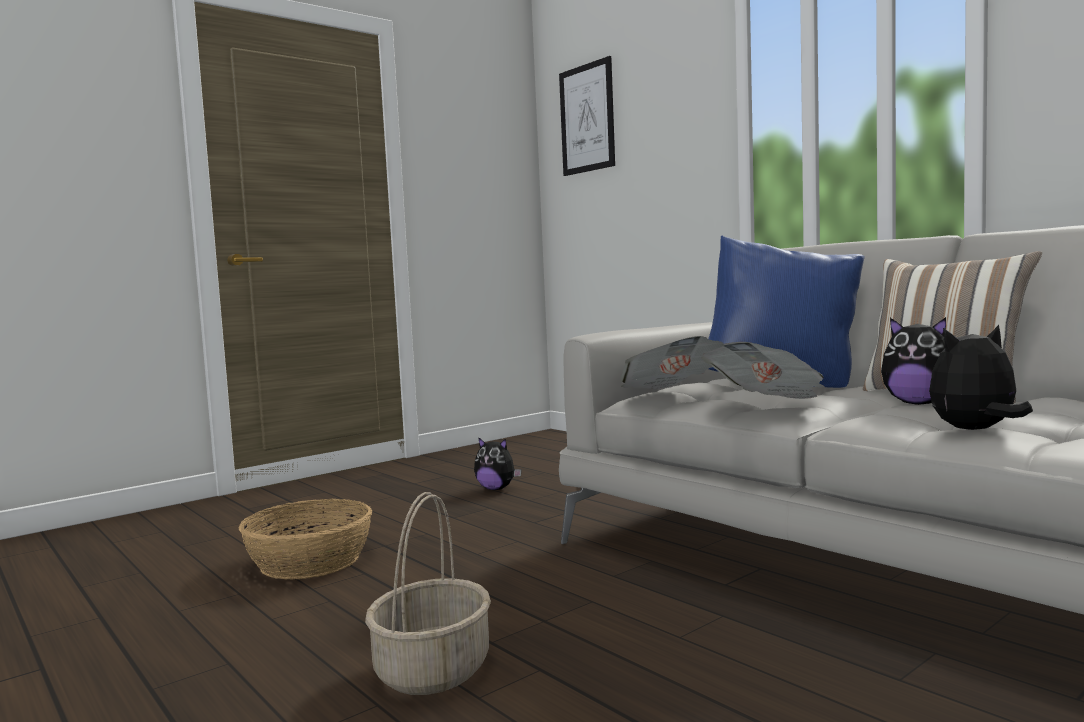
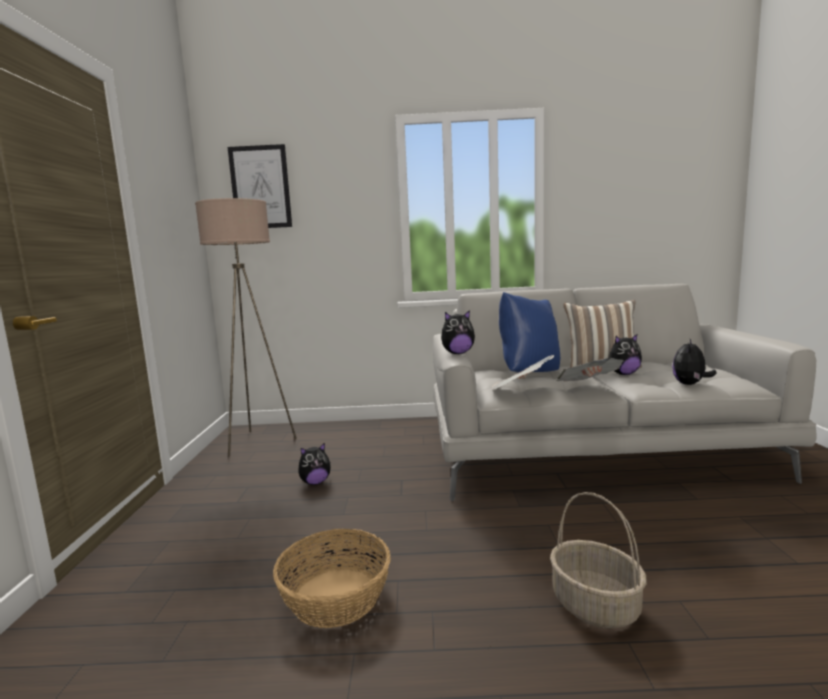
camera: 50 degrees left, 5 degrees up
none -> beige floor lamp [195,198,297,456]
none -> plush toy [441,310,475,354]

